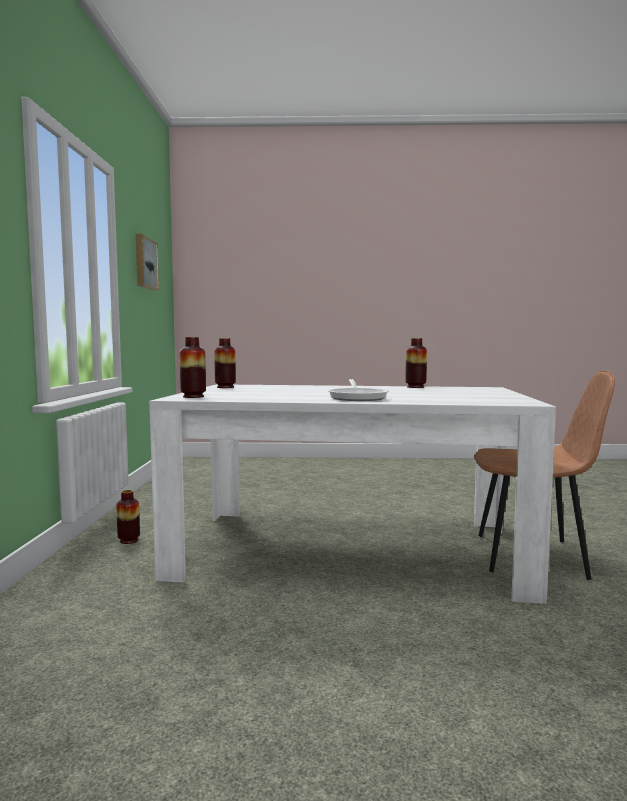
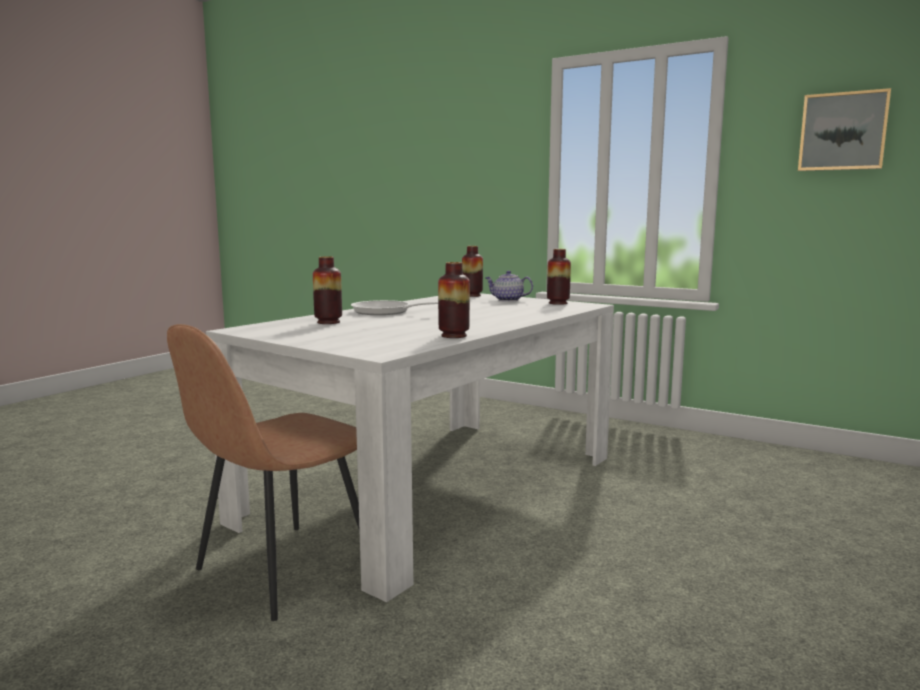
camera: 120 degrees right, 5 degrees up
vase [116,490,140,544] -> vase moved to [313,256,342,324]
none -> teapot [486,270,533,302]

